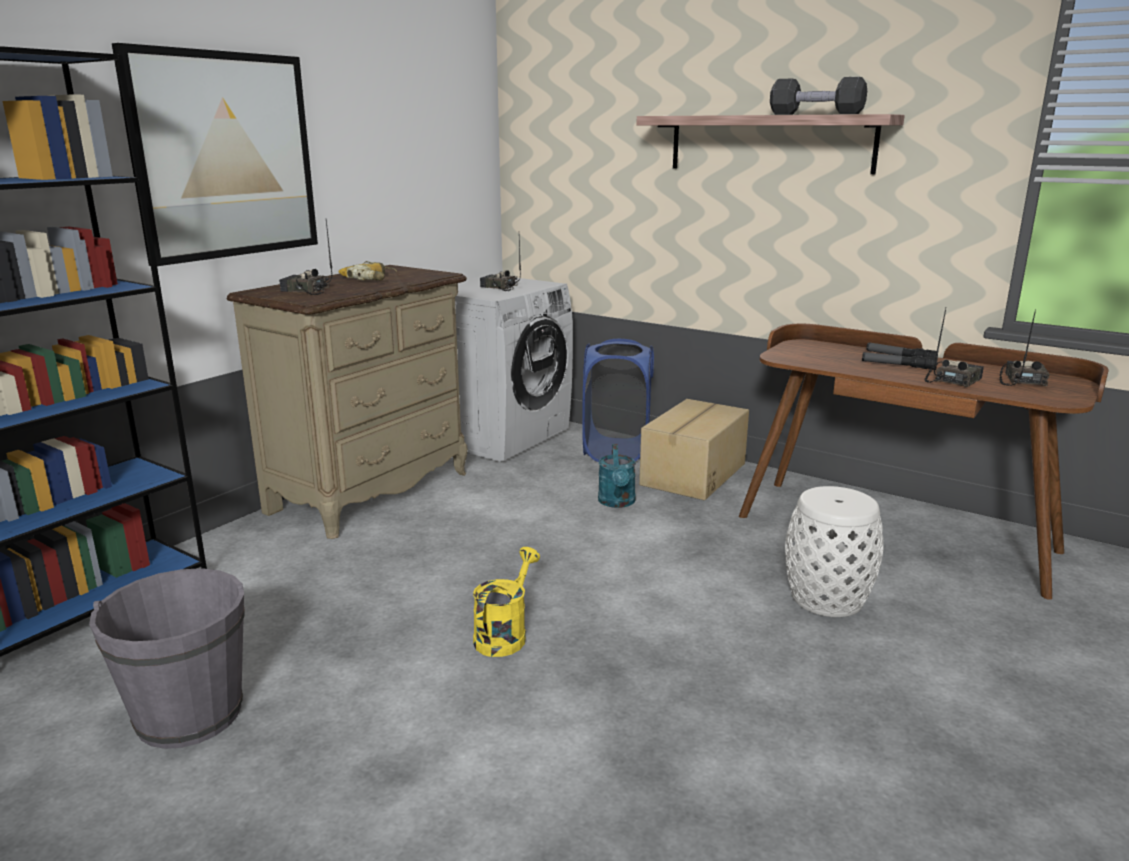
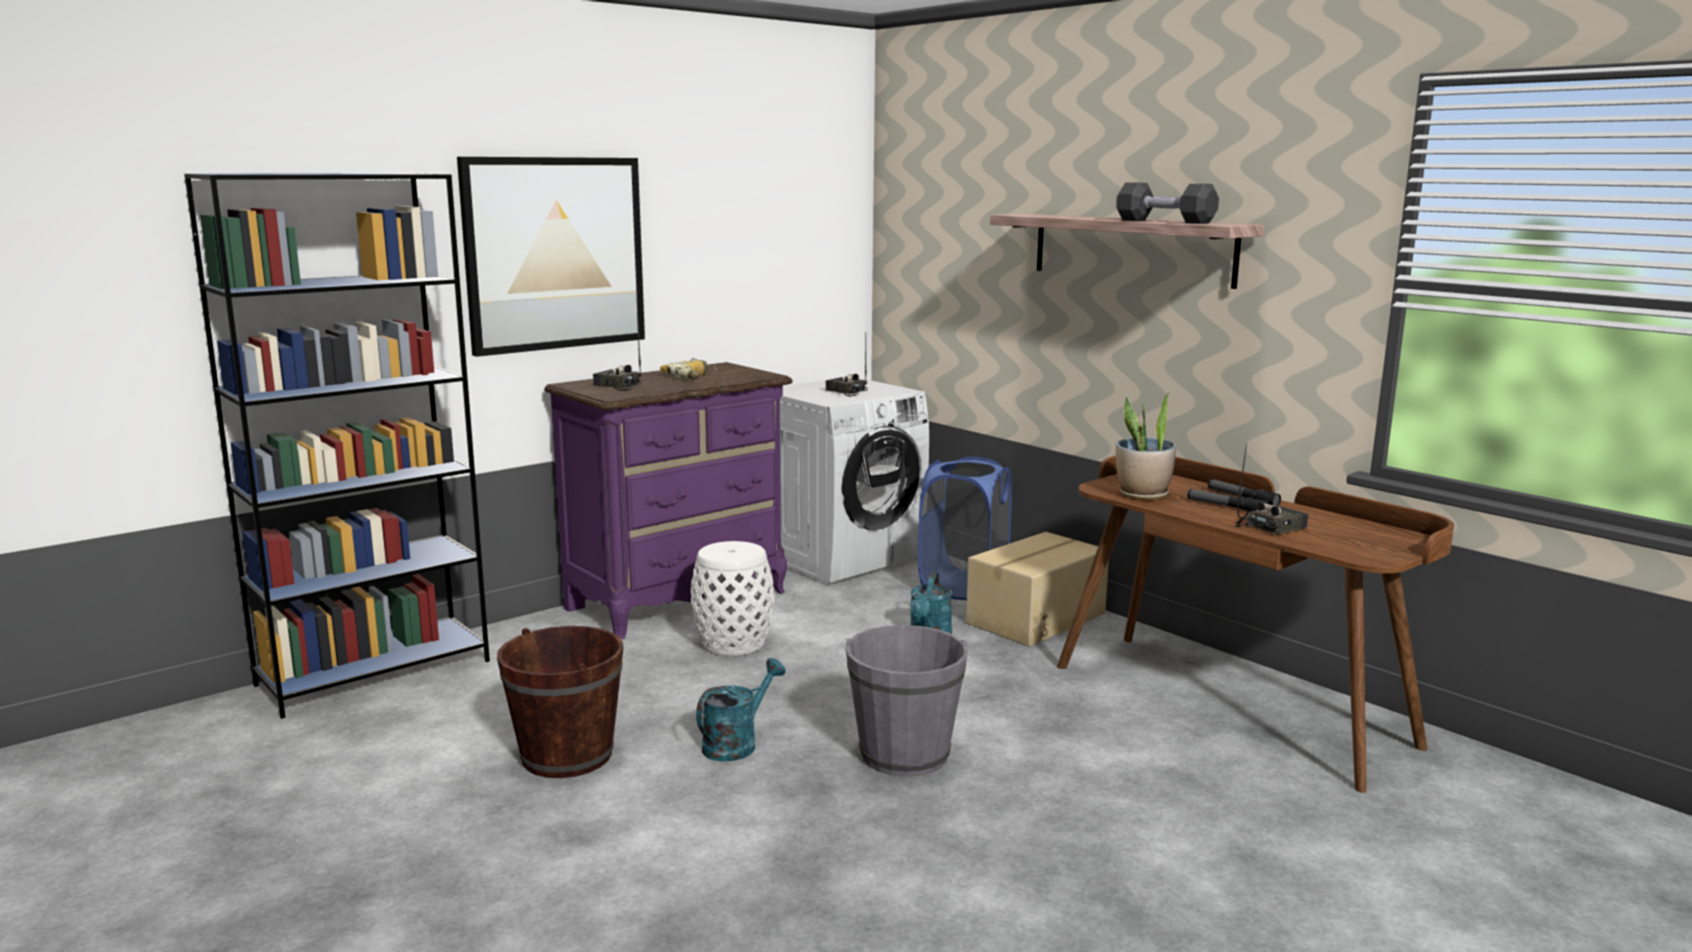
camera: 15 degrees right, 5 degrees down
grey bucket [89,568,245,749] -> grey bucket moved to [845,625,968,777]
beige dresser [227,265,468,539] -> purple dresser [544,362,793,639]
yellow watering can [473,547,540,657] -> turquoise watering can [696,658,786,762]
white stool [785,486,884,617] -> white stool moved to [691,541,774,656]
radio [999,309,1050,386] -> none
none -> brown bucket [497,626,624,778]
none -> potted plant [1116,393,1176,500]

